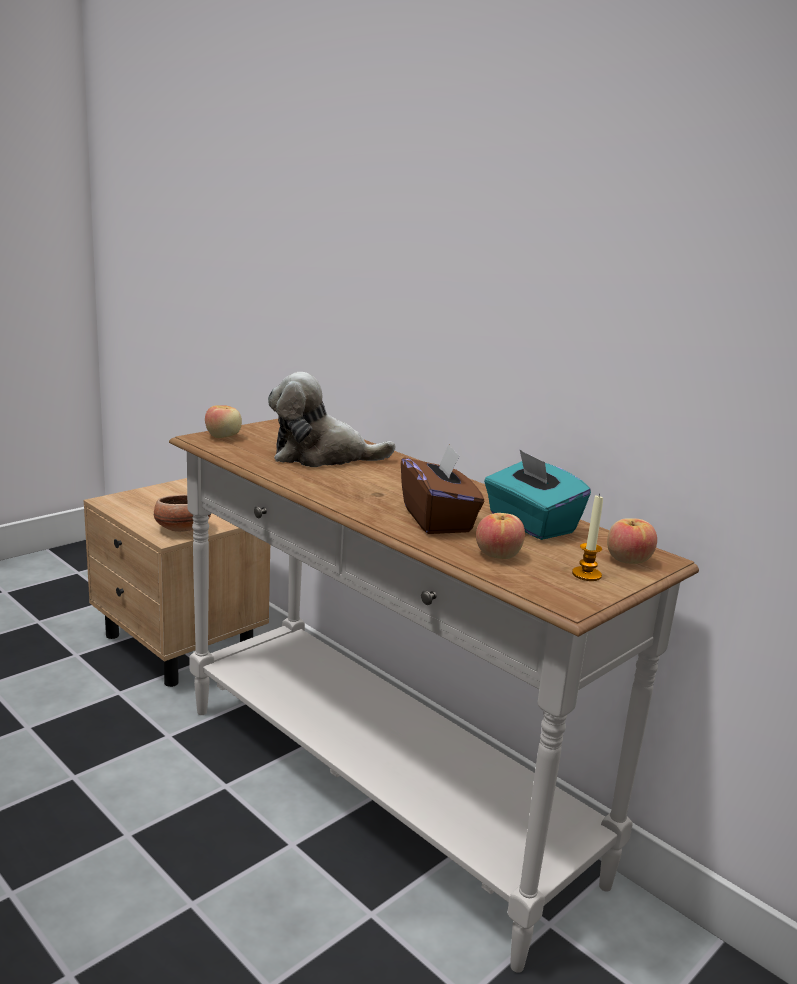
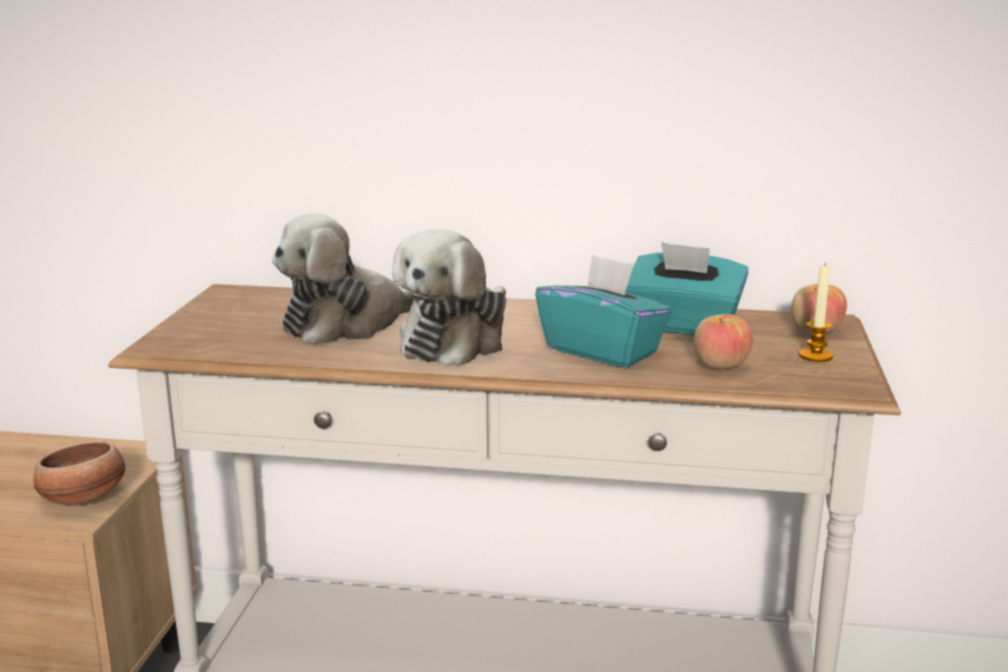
camera: 35 degrees left, 0 degrees up
apple [205,405,242,438] -> none
brown tissue box [401,444,484,534] -> turquoise tissue box [535,255,672,368]
none -> plush toy [392,229,506,366]

